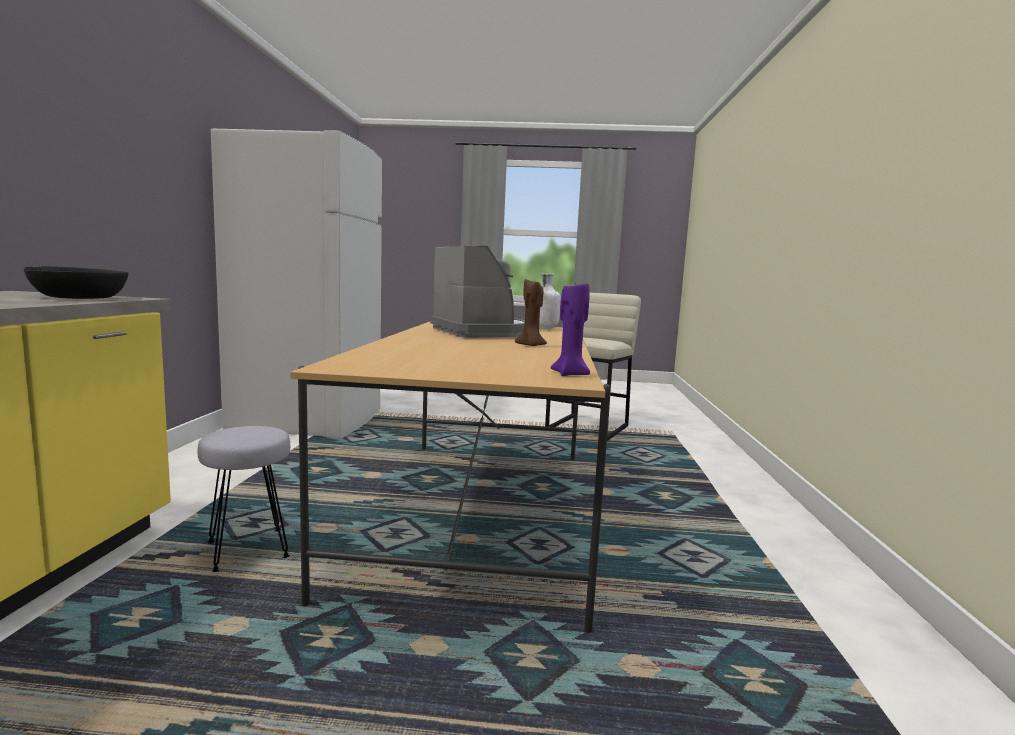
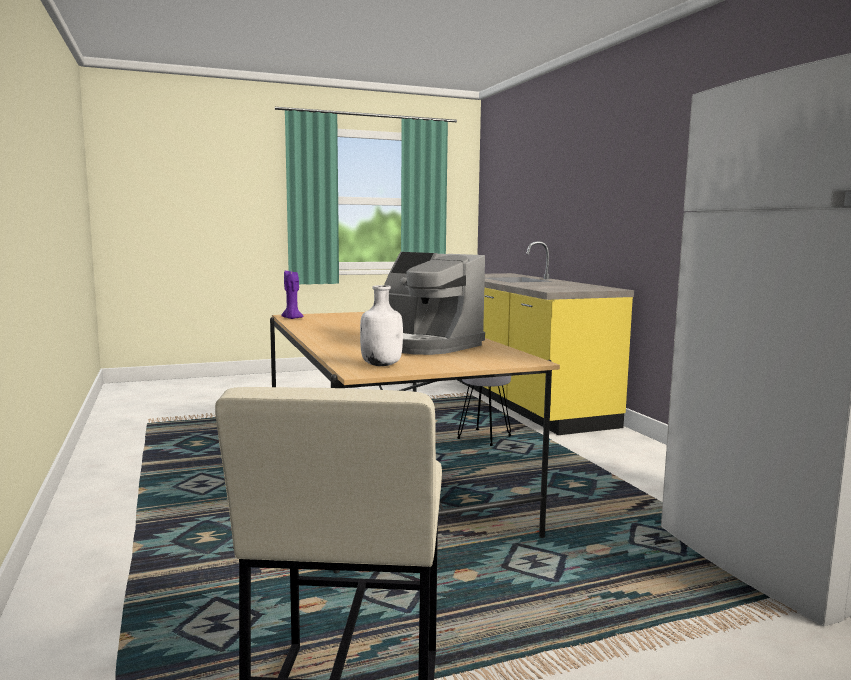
camera: 155 degrees right, 0 degrees up
black bowl [24,266,129,299] -> none
brown candle [515,277,547,346] -> none

